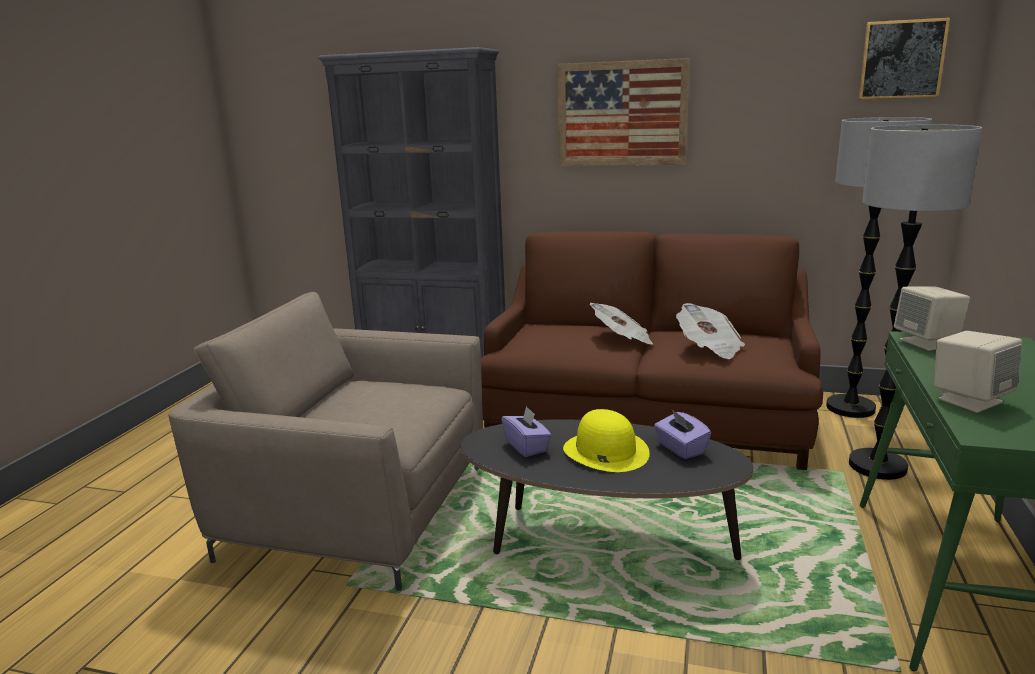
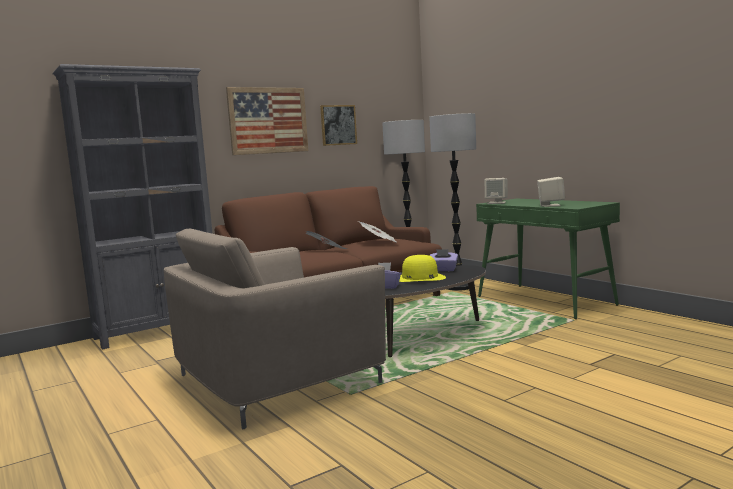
camera: 50 degrees left, 10 degrees down
picture [858,18,950,99] -> picture moved to [320,105,357,146]

